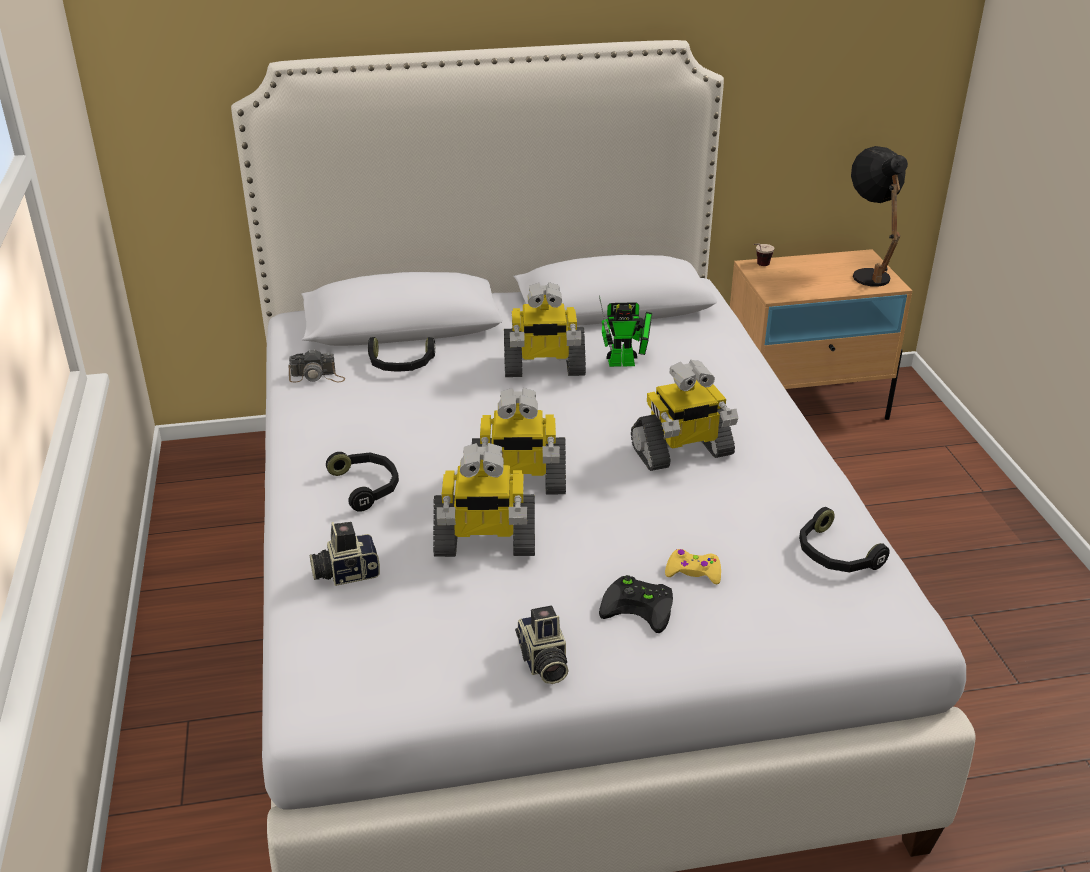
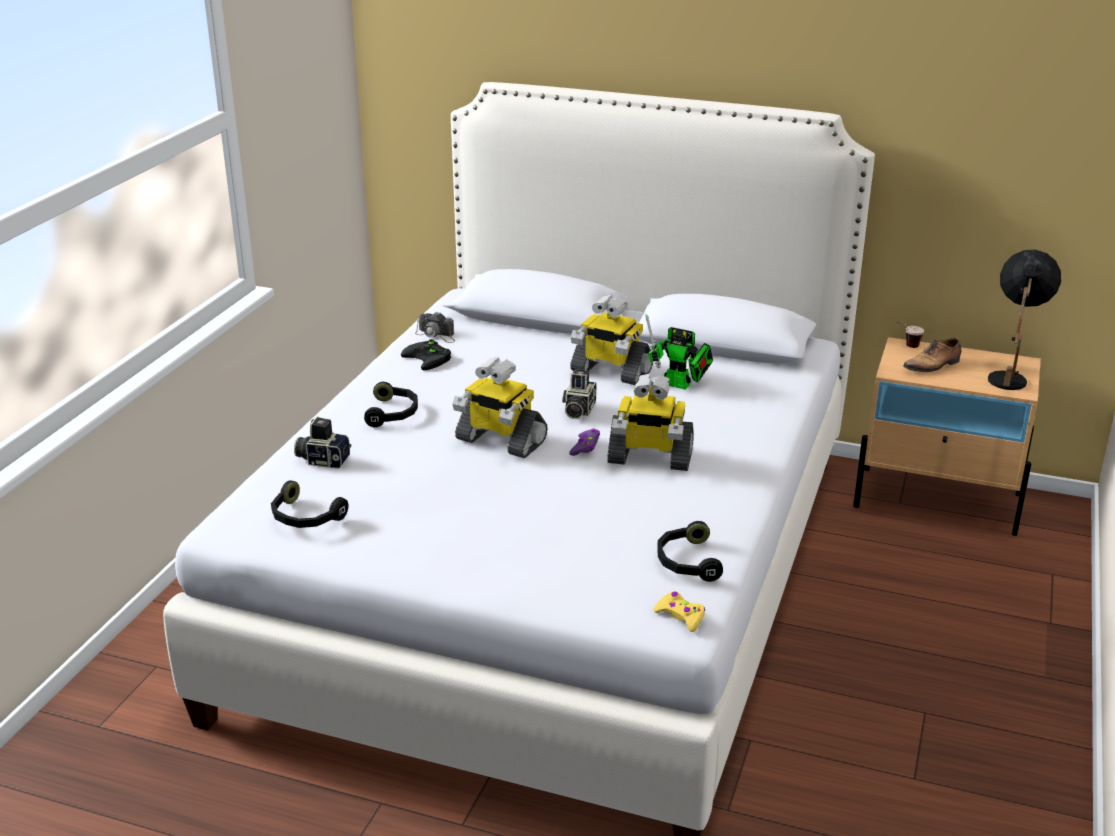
camera: 30 degrees right, 5 degrees down
black headphones [368,337,435,372] -> black headphones moved to [271,481,348,528]
toy robot [433,443,535,557] -> none
camera [515,605,569,684] -> camera moved to [562,369,597,419]
black game controller [599,575,673,633] -> black game controller moved to [401,339,451,370]
yellow game controller [665,549,721,584] -> yellow game controller moved to [653,591,705,632]
none -> purple game controller [569,429,600,456]
none -> shoe [903,338,961,372]

